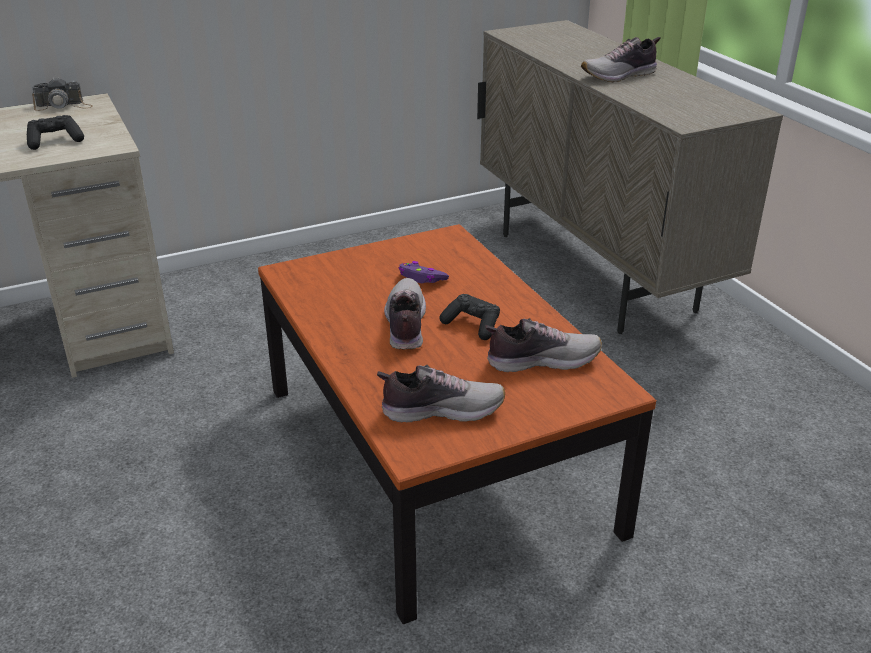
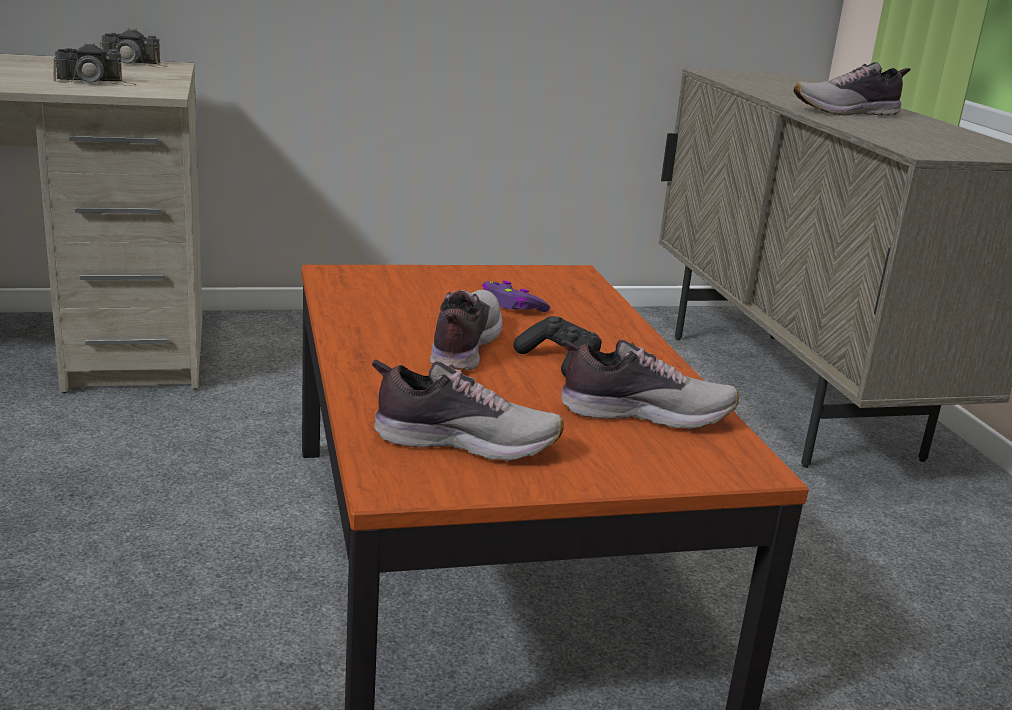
camera: 10 degrees right, 10 degrees down
black game controller [27,115,84,150] -> camera [53,42,136,86]

